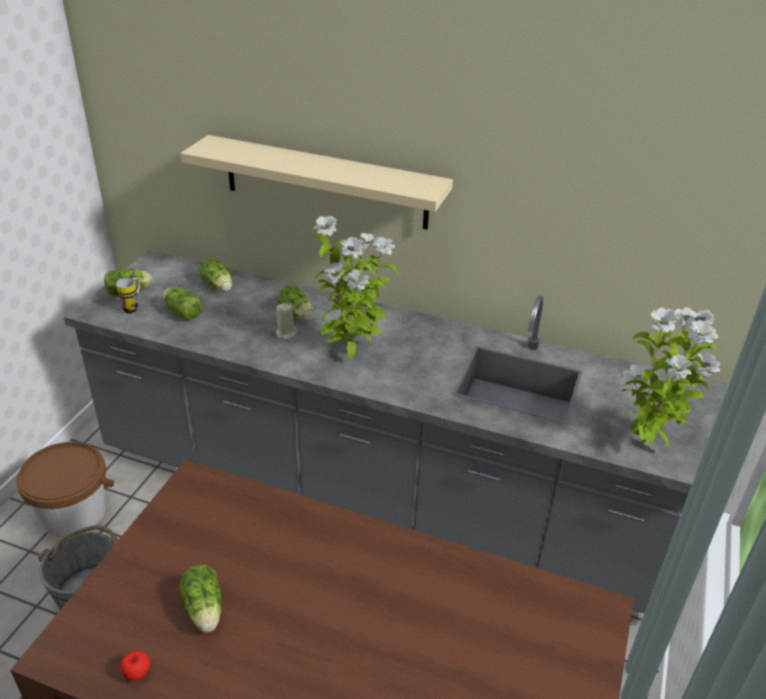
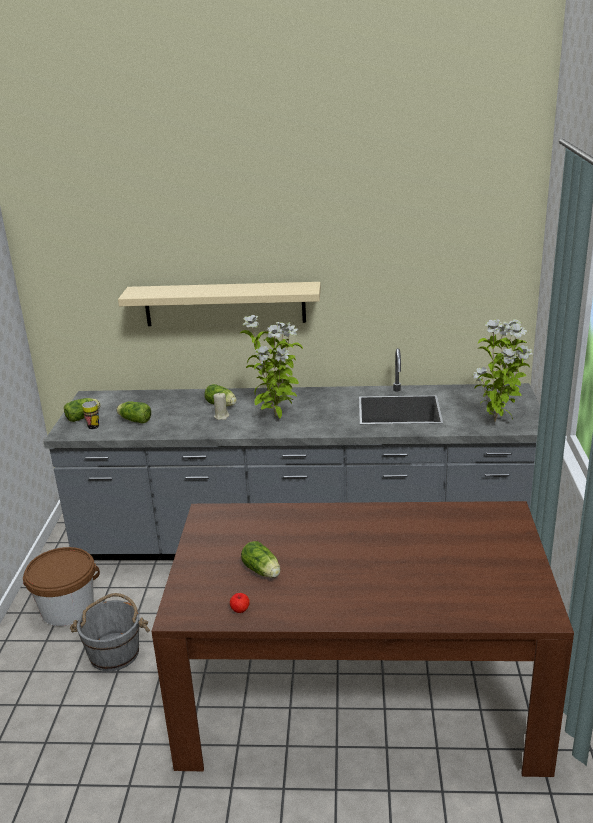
camera: 15 degrees left, 10 degrees down
lettuce [199,258,232,292] -> none

